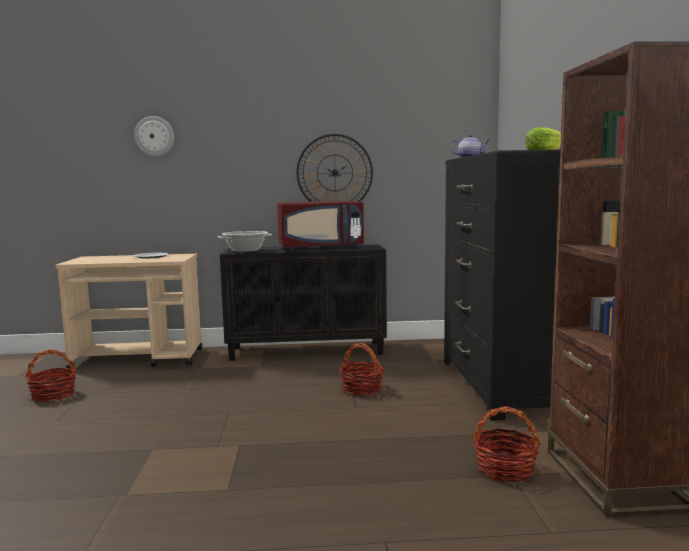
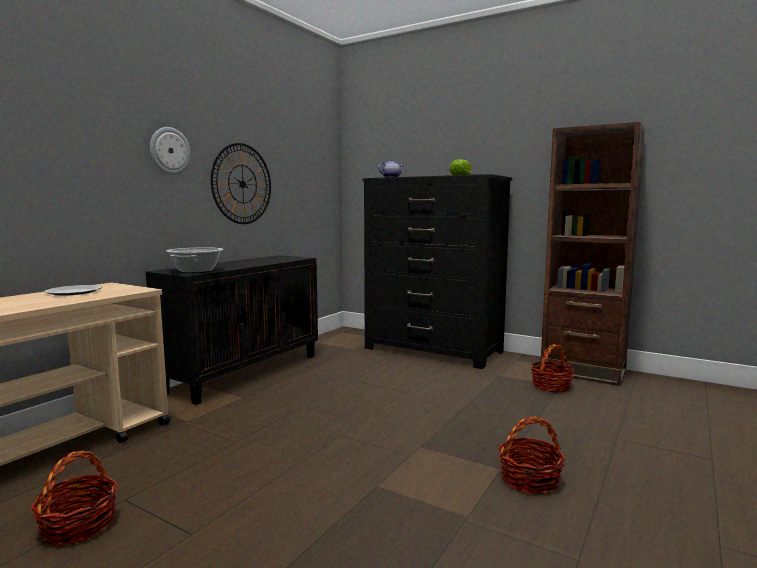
camera: 55 degrees left, 0 degrees up
wall clock [134,116,174,157] -> wall clock moved to [150,127,191,175]
red microwave [277,201,364,251] -> none
basket [339,343,384,395] -> basket moved to [498,416,565,494]

